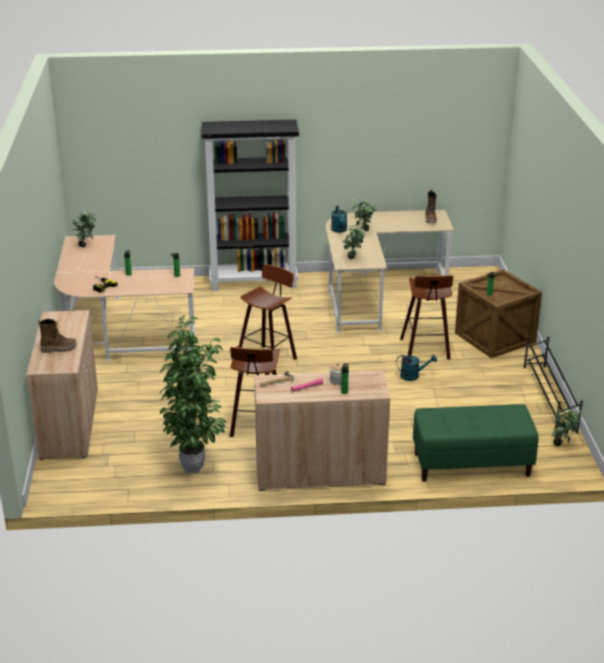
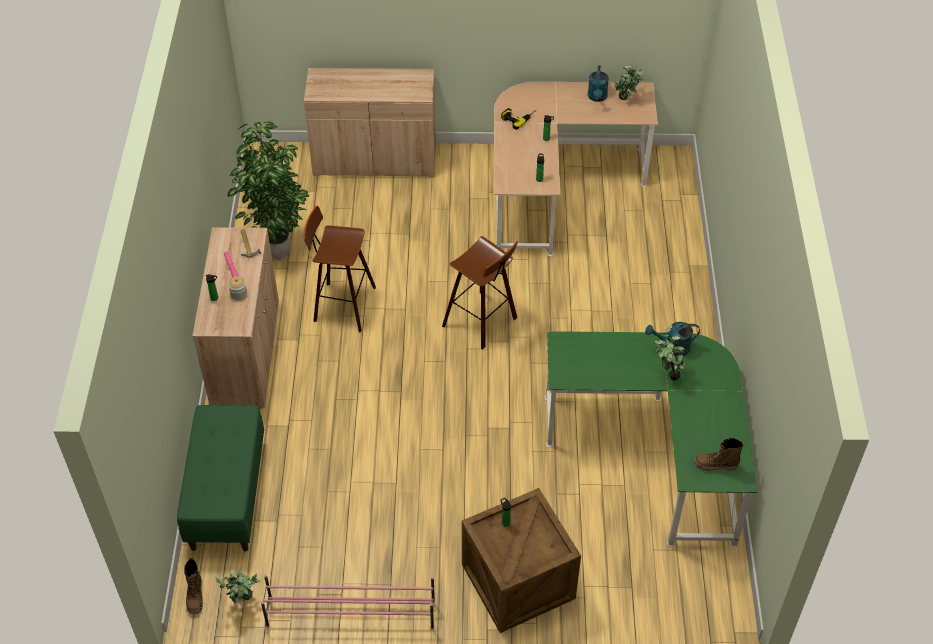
camera: 95 degrees right, 20 degrees up
boot [38,319,77,353] -> boot moved to [184,557,203,614]
black bookcase [202,119,299,291] -> none
beige desk [326,210,454,333] -> green desk [545,331,758,548]
potted plant [343,225,366,259] -> none
turquoise watering can [396,355,437,381] -> turquoise watering can moved to [588,65,609,102]
stool [400,275,453,359] -> none
black shoe rack [524,337,583,433] -> pink shoe rack [261,574,435,630]

